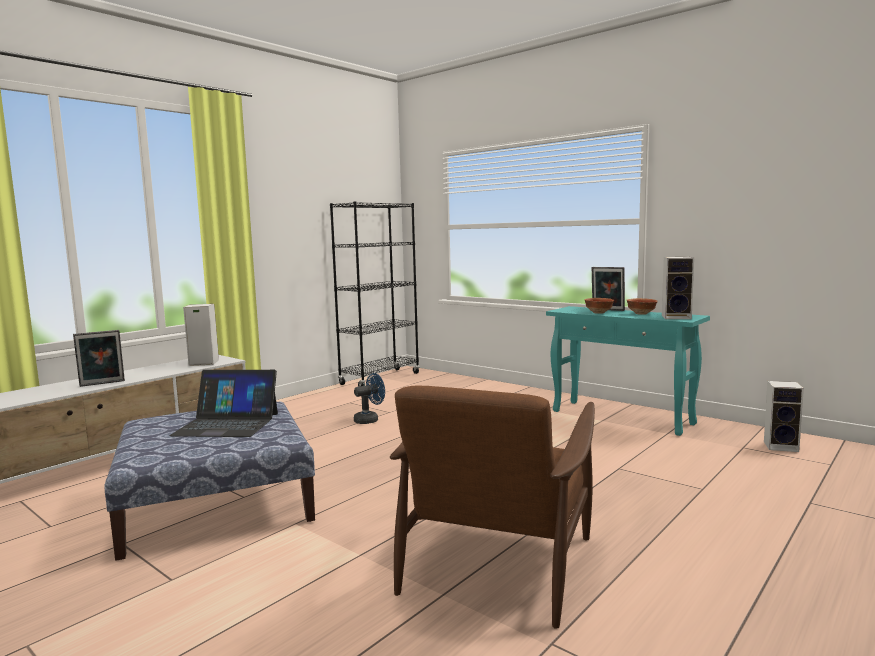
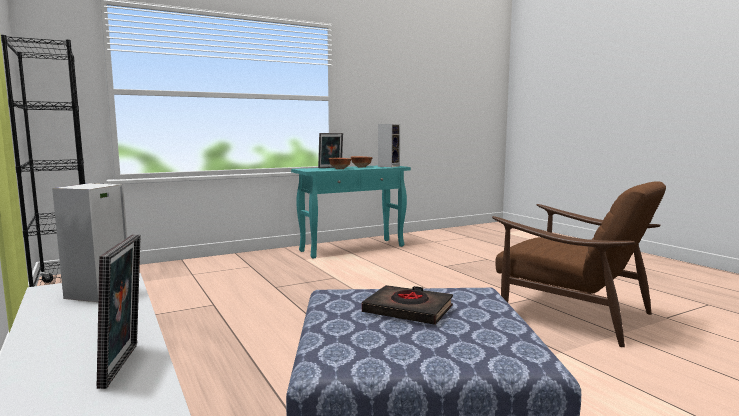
camera: 70 degrees left, 0 degrees up
laptop [169,370,278,437] -> black book [362,285,453,325]
blue fan [354,373,385,424] -> none
speaker [764,381,804,452] -> none

